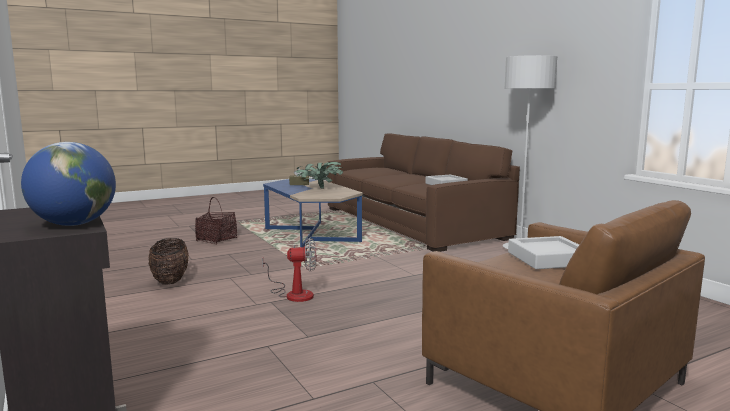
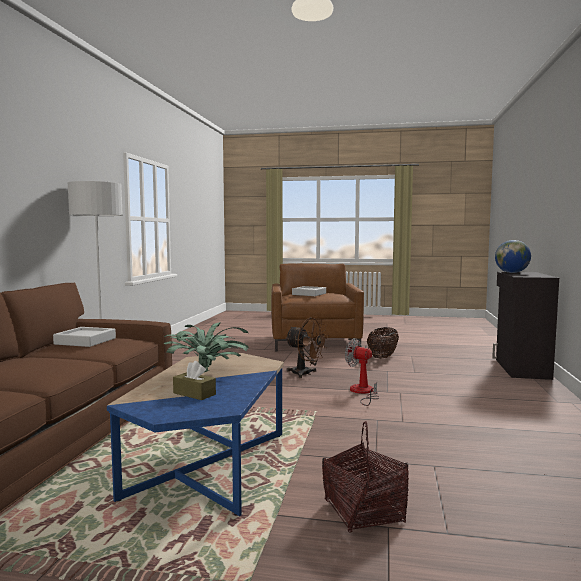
camera: 140 degrees left, 5 degrees down
basket [149,238,189,285] -> basket moved to [367,327,399,359]
none -> brown fan [285,317,329,378]

